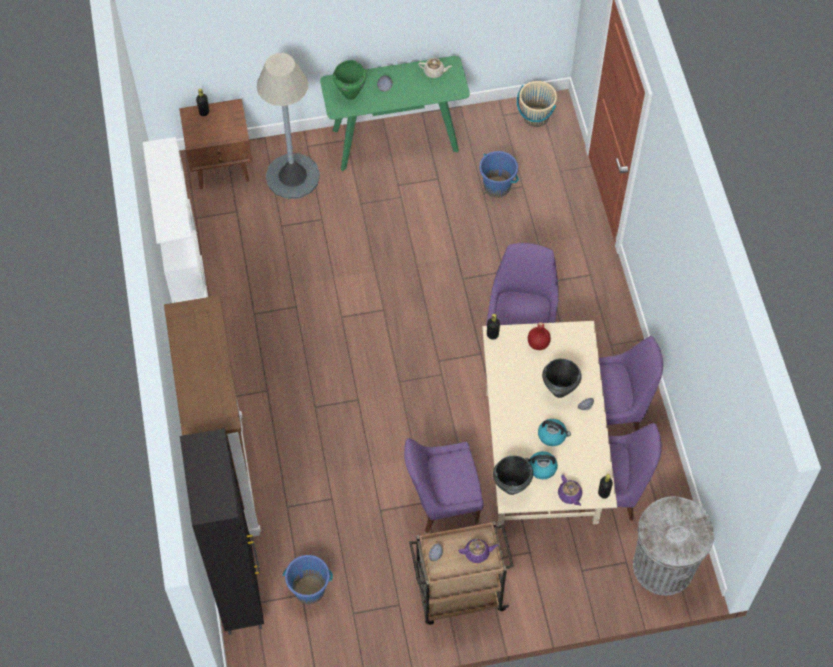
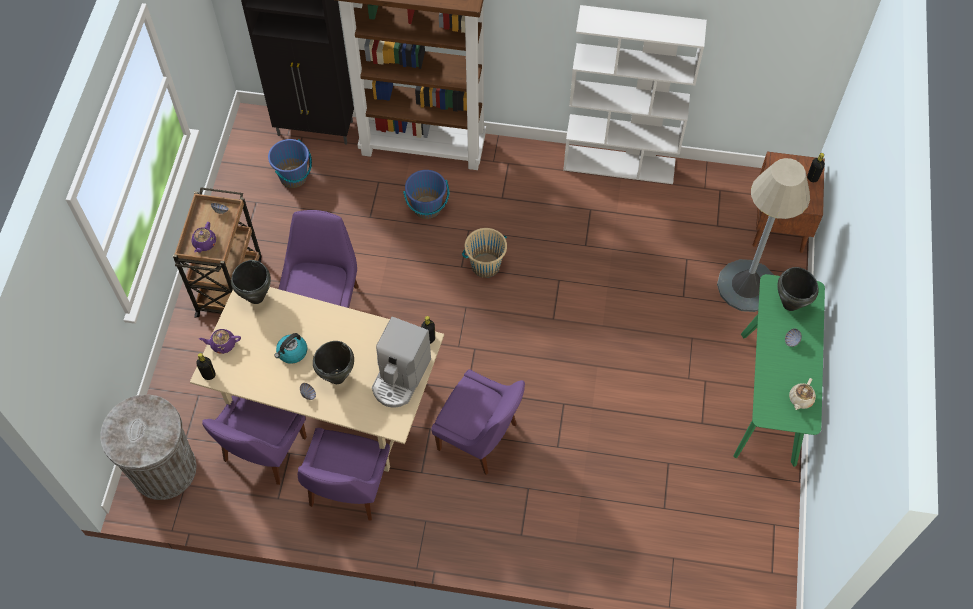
camera: 110 degrees right, 0 degrees up
green cooking pot [333,60,366,100] -> black cooking pot [777,267,819,311]
blue bucket [479,151,519,198] -> blue bucket moved to [403,170,449,219]
beige bucket [517,81,557,127] -> beige bucket moved to [462,228,507,278]
kettle [526,451,558,479] -> none
red bottle [528,322,551,350] -> coffee machine [372,317,431,408]

